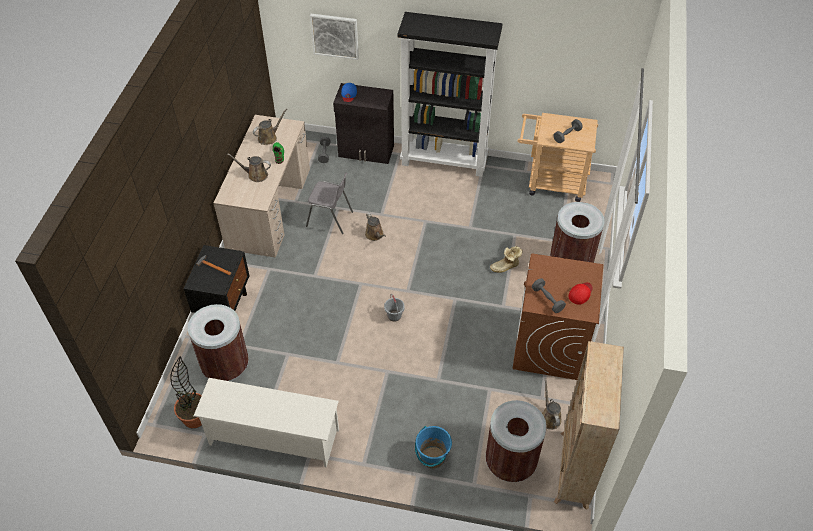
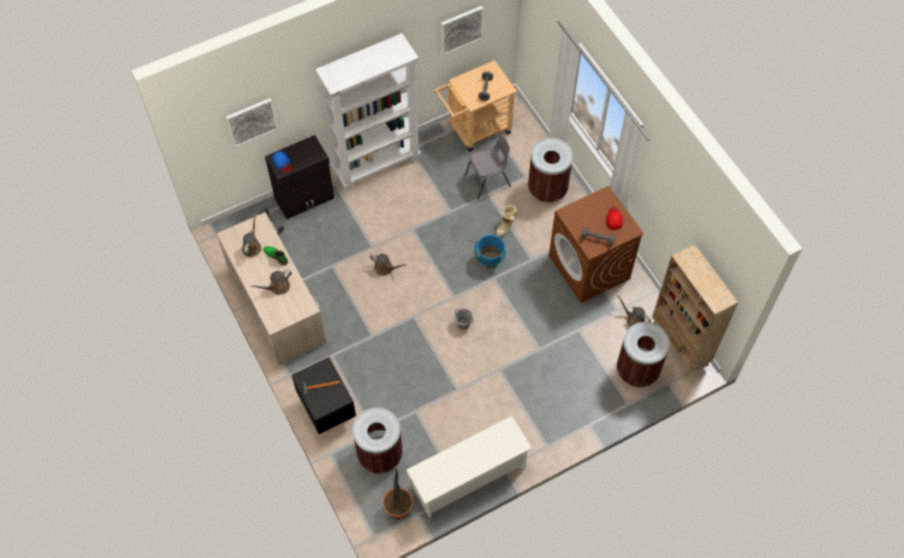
camera: 40 degrees left, 10 degrees up
grey chair [306,173,353,234] -> grey chair moved to [465,134,511,199]
black bookcase [398,12,503,177] -> white bookcase [315,33,421,192]
blue bucket [415,426,452,469] -> blue bucket moved to [474,235,506,269]
none -> picture [441,6,484,55]

